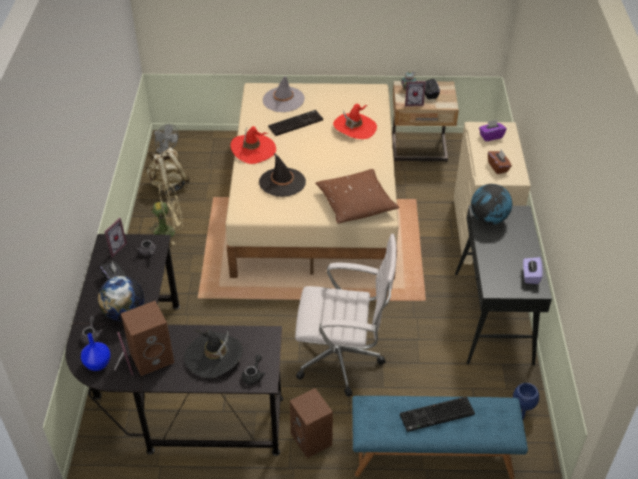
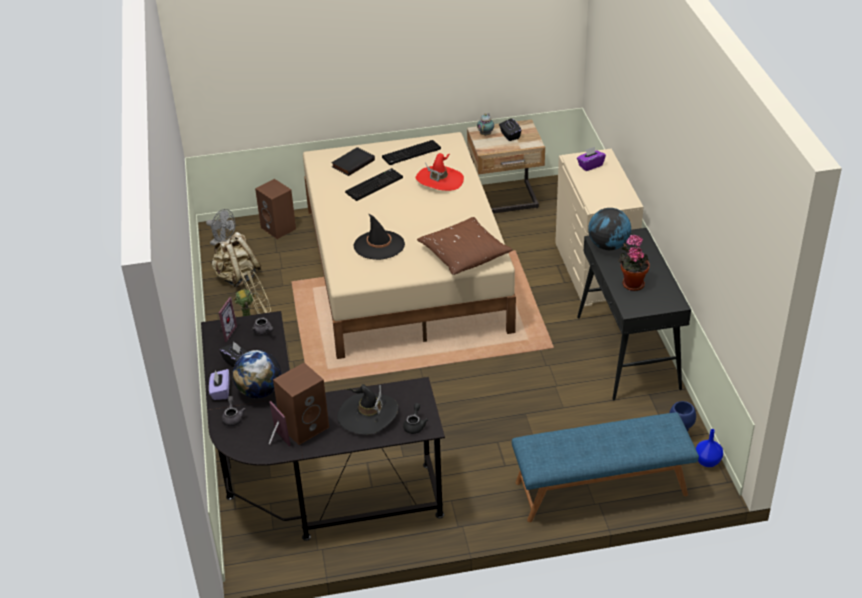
camera: 10 degrees left, 5 degrees down
blue vase [81,333,111,371] -> blue vase moved to [696,429,723,467]
red hat [231,126,276,164] -> none
grey hat [263,76,305,112] -> black book [331,147,375,176]
brown speaker [290,388,333,458] -> brown speaker moved to [255,179,296,239]
white office chair [295,234,397,397] -> none
keyboard [400,397,475,432] -> keyboard moved to [382,140,441,165]
picture frame [405,81,426,106] -> none
brown tissue box [488,149,512,174] -> none
purple tissue box [523,257,543,284] -> purple tissue box moved to [209,369,230,400]
none -> potted plant [618,234,650,291]

